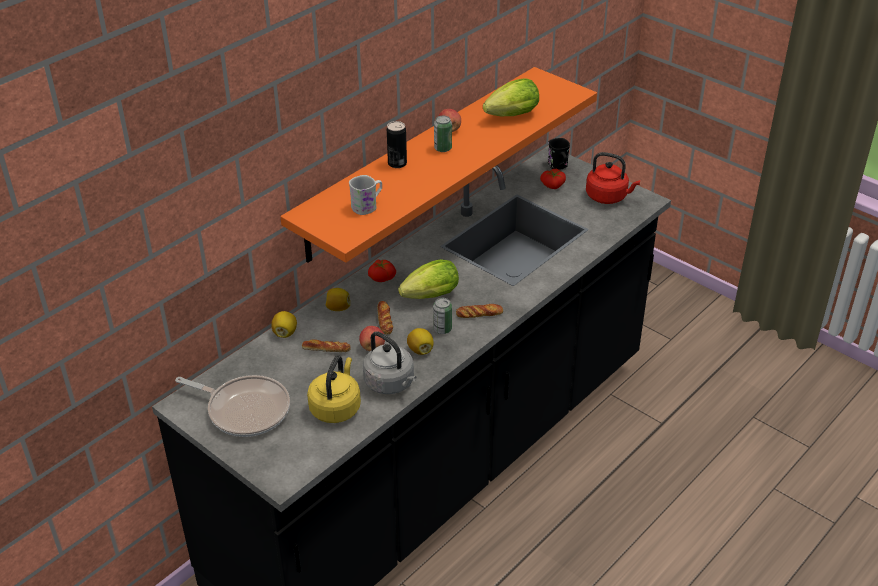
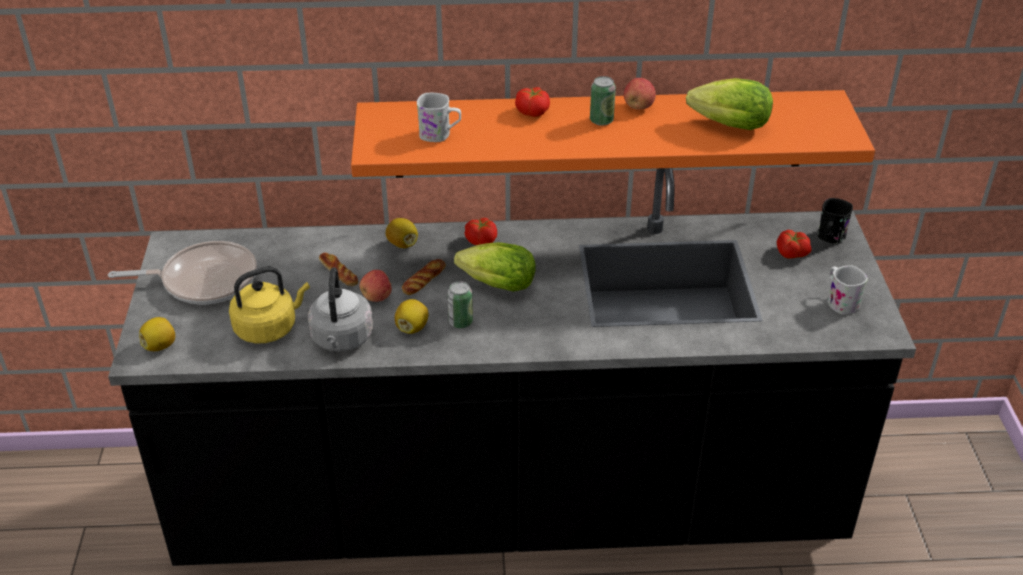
camera: 45 degrees right, 0 degrees up
frying pan [175,375,290,437] -> frying pan turned 75 degrees counterclockwise [108,241,257,304]
lemon [271,311,297,338] -> lemon moved to [139,317,175,351]
can [387,121,407,168] -> tomato [515,87,550,117]
bread [456,304,503,318] -> none
red kettle [586,152,640,204] -> white mug [828,265,868,314]

